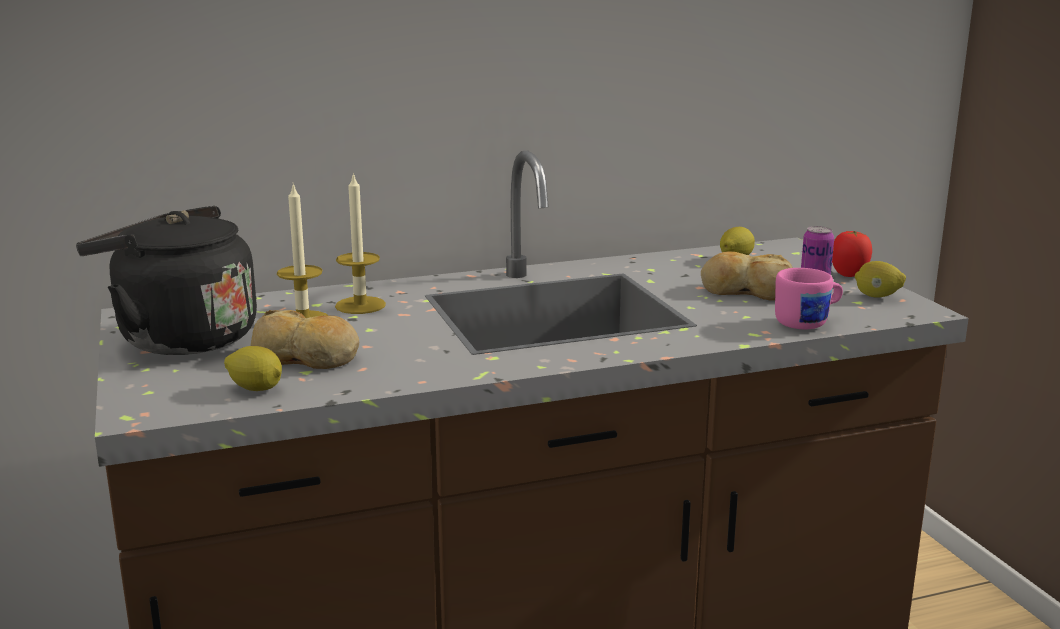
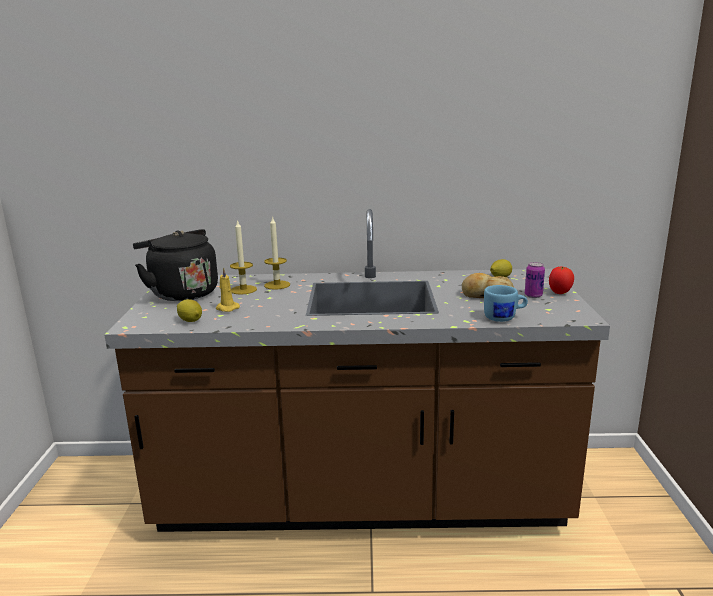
camera: 20 degrees right, 0 degrees up
bread [251,310,359,369] -> yellow candle [216,267,240,312]
pink mug [775,268,843,329] -> blue mug [484,285,528,322]
lemon [855,261,906,298] -> none

